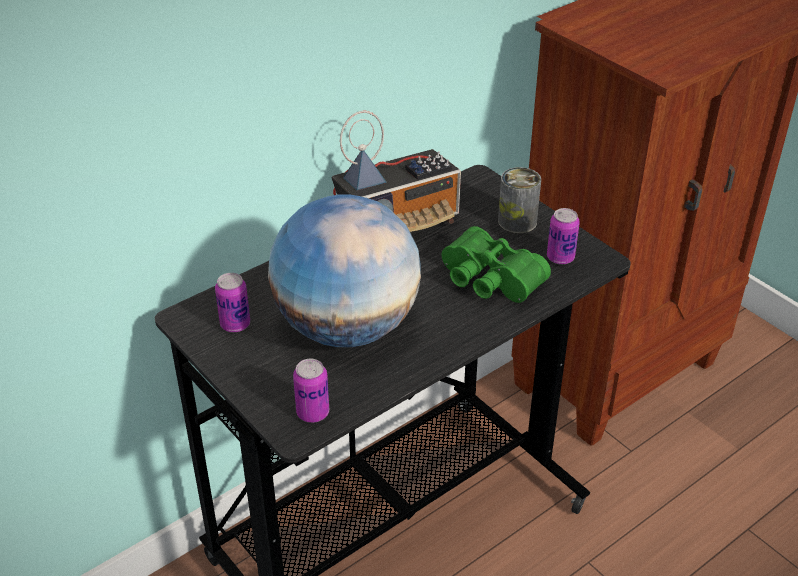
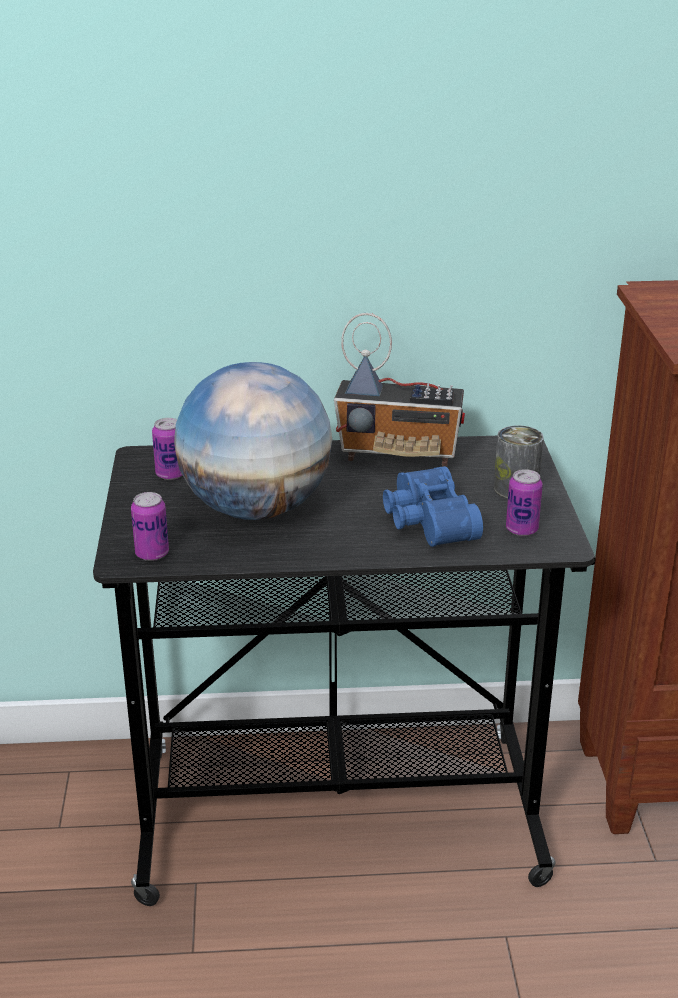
camera: 35 degrees right, 10 degrees down
green binoculars [441,226,551,303] -> blue binoculars [383,466,483,547]

